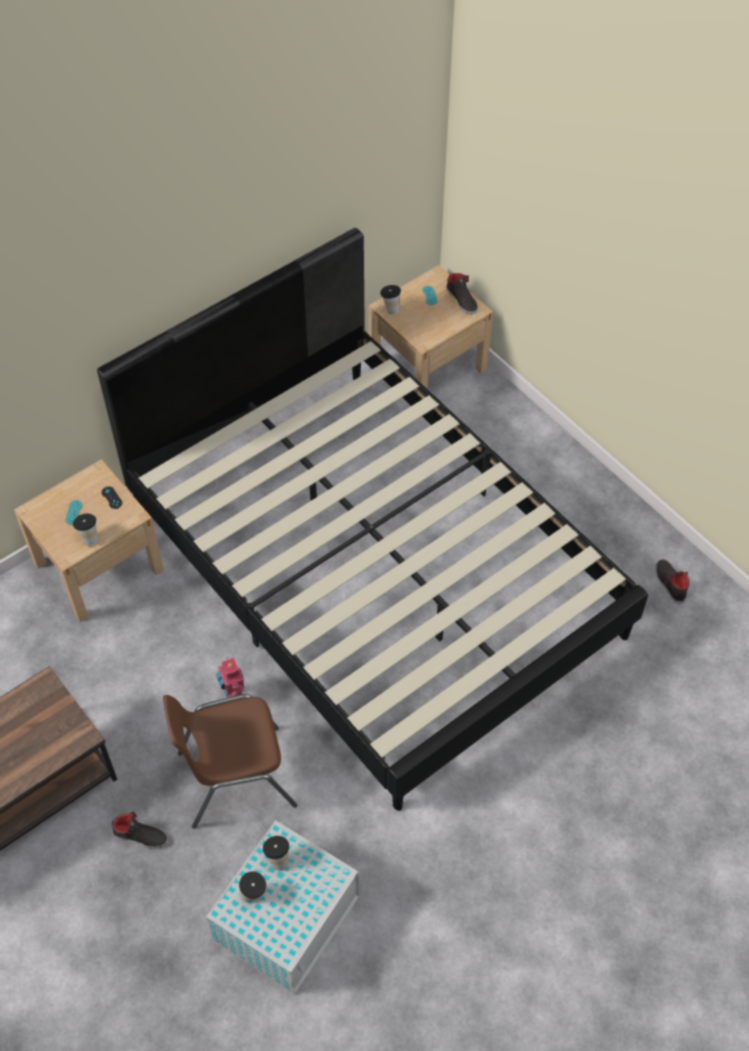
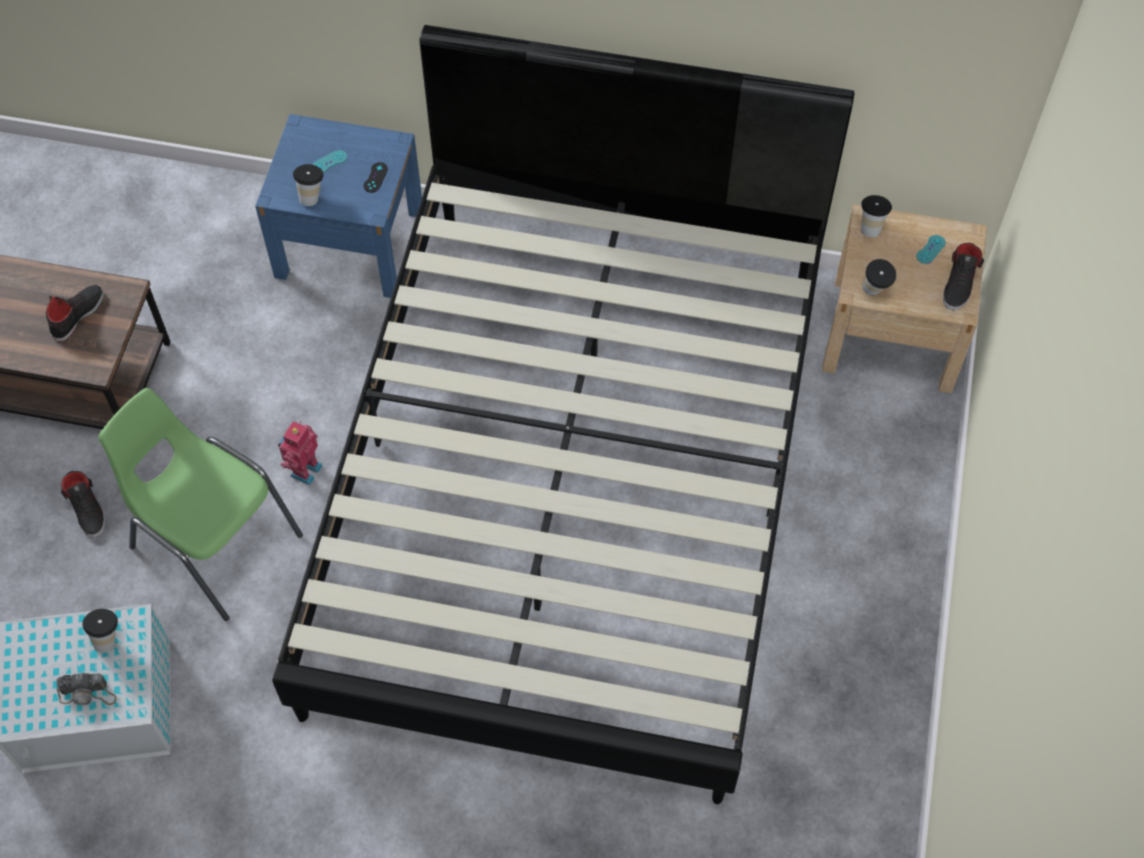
camera: 50 degrees right, 5 degrees up
beige nightstand [14,459,164,622] -> blue nightstand [255,114,422,298]
brown chair [163,694,297,829] -> green chair [99,388,303,621]
cup [239,872,266,902] -> cup moved to [862,259,896,295]
black shoe [656,559,689,603] -> black shoe moved to [46,285,104,342]
none -> camera [56,673,117,705]

